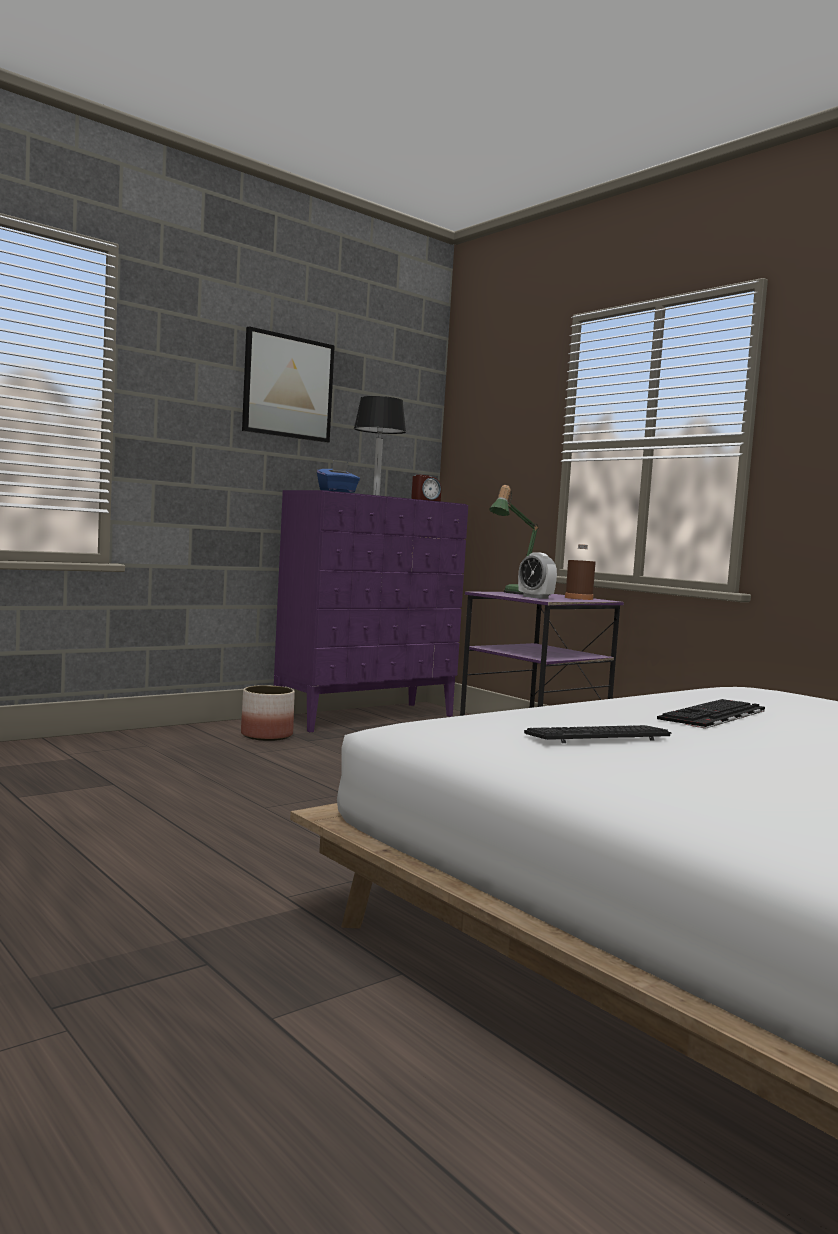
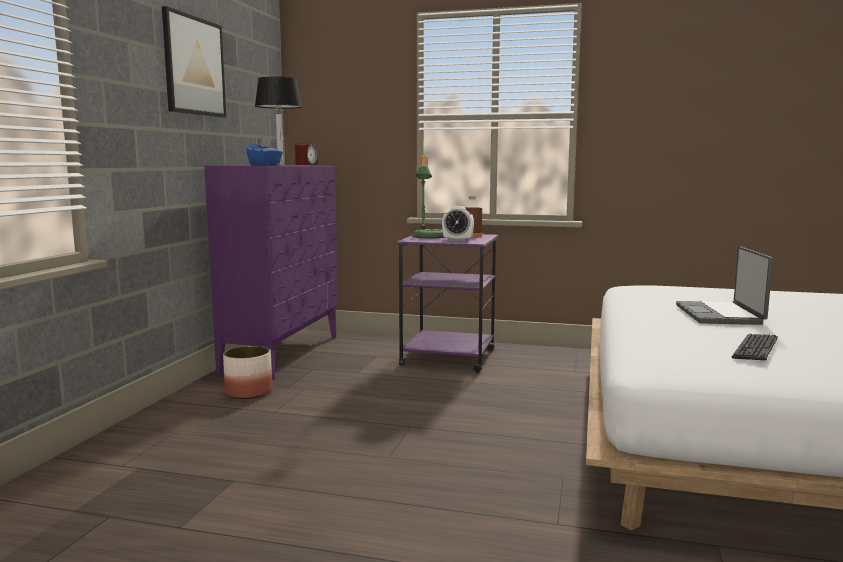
camera: 35 degrees left, 5 degrees up
keyboard [657,699,765,729] -> laptop [676,247,773,325]

